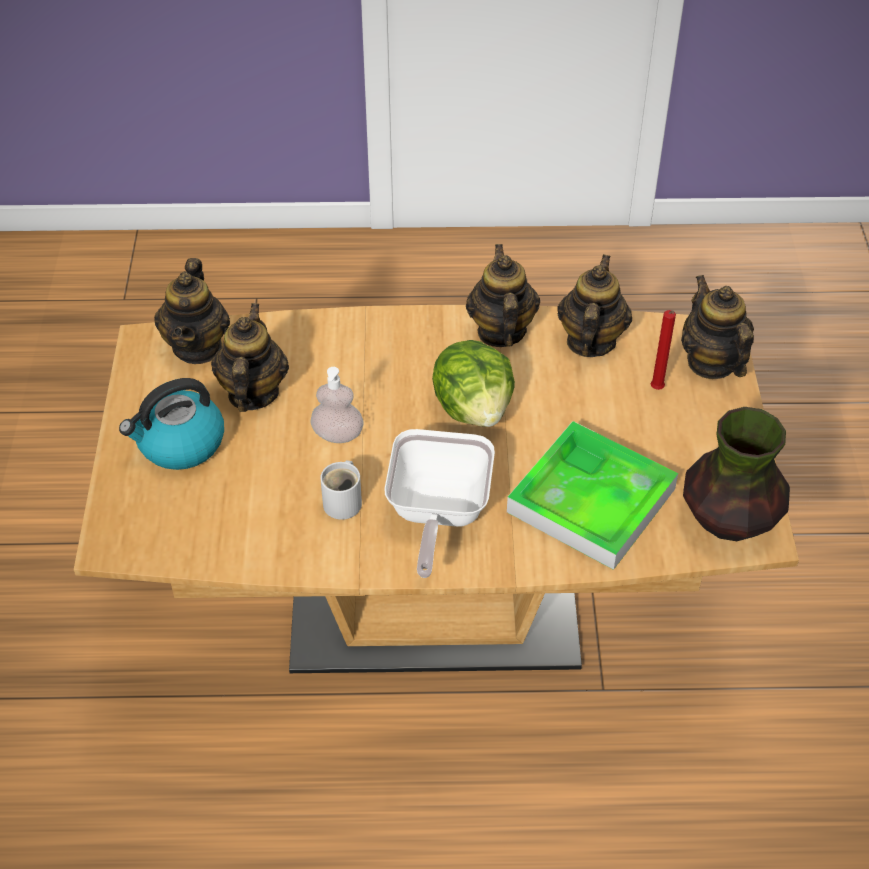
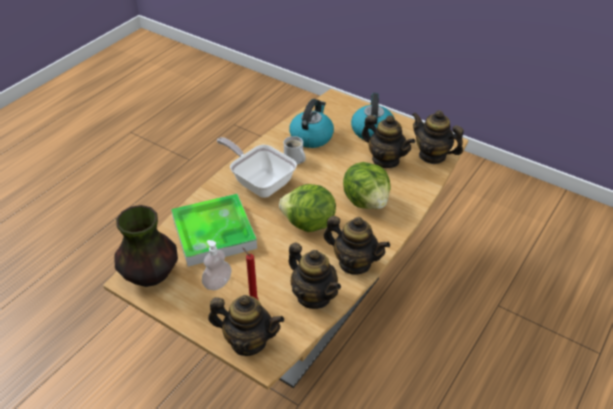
camera: 125 degrees right, 5 degrees down
soap dispenser [310,367,363,443] -> soap dispenser moved to [202,240,232,290]
none -> kettle [289,99,334,148]
none -> lettuce [343,162,391,209]

